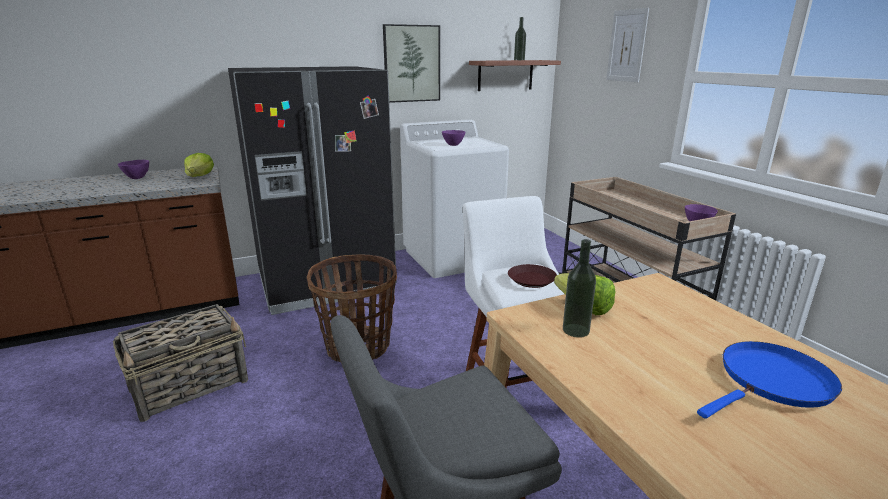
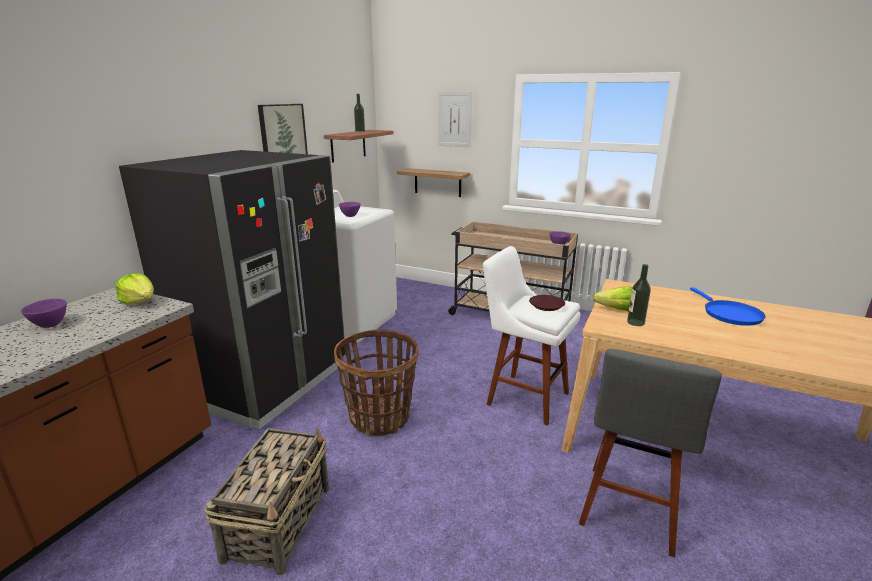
camera: 40 degrees left, 0 degrees up
blue frying pan [697,341,842,419] -> blue frying pan turned 150 degrees clockwise [690,287,766,326]
none -> shelf [397,168,470,197]

